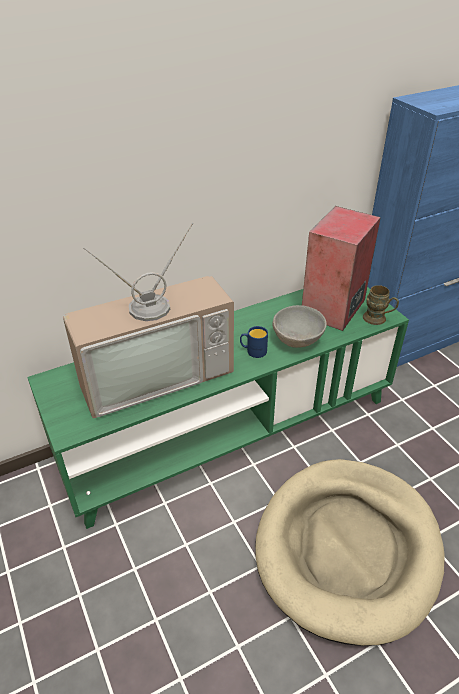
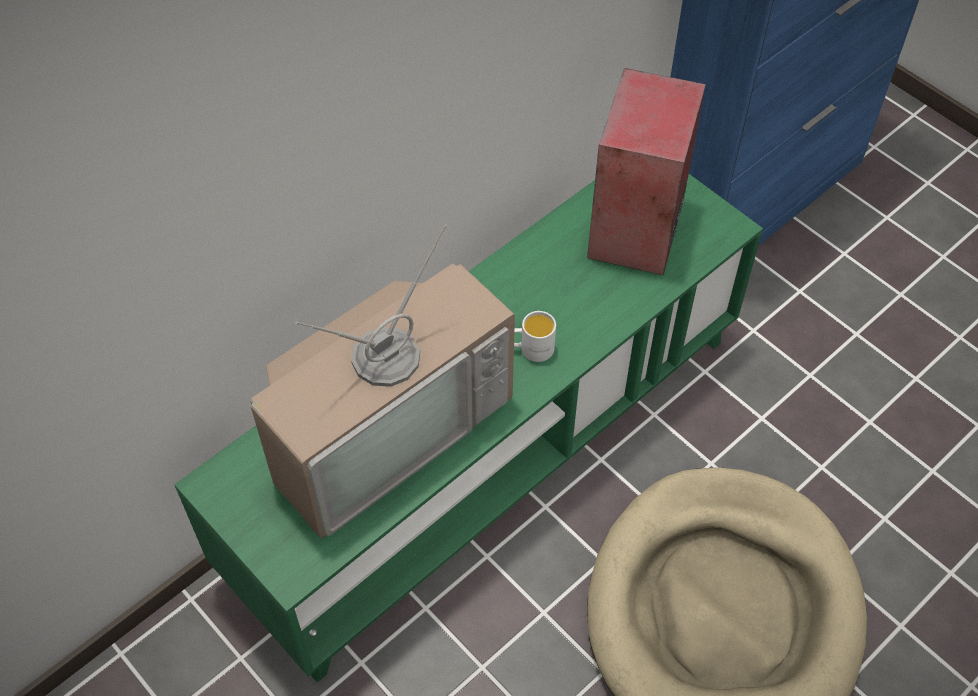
camera: 15 degrees left, 15 degrees up
blue mug [240,326,268,358] -> white mug [514,311,556,362]
grey bowl [272,305,327,348] -> none
brown mug [363,285,399,325] -> none

